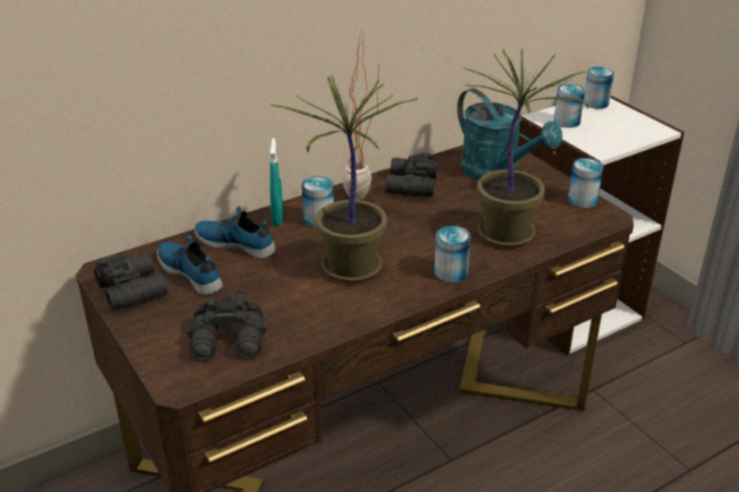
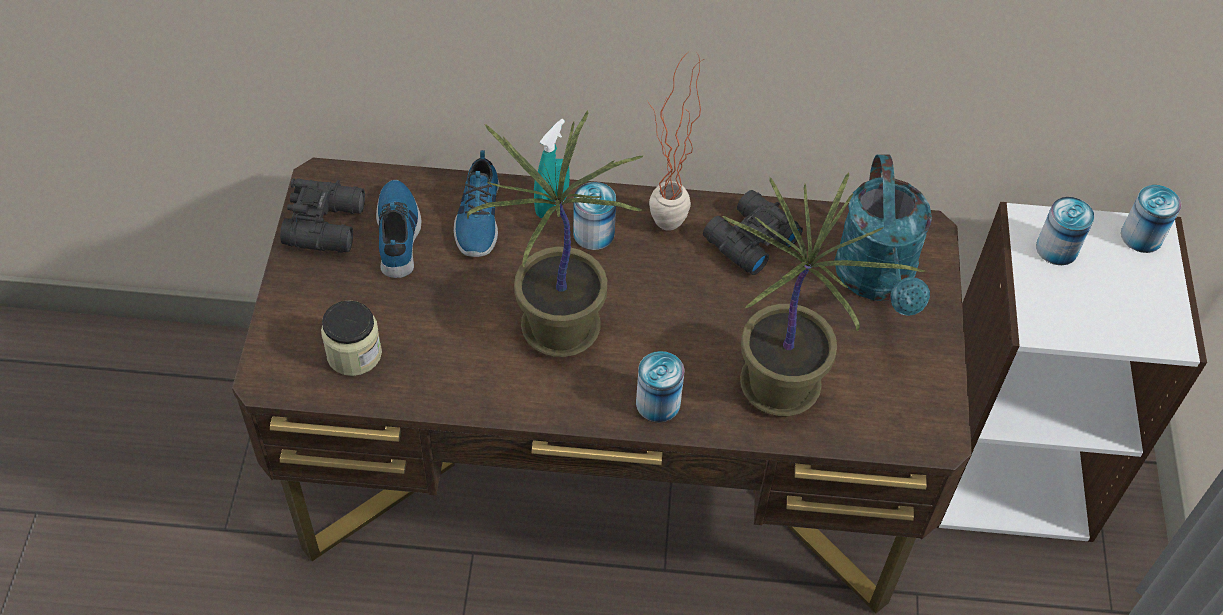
camera: 35 degrees right, 20 degrees up
black binoculars [186,291,266,361] -> jar [321,300,382,376]
shoe [194,206,276,259] -> shoe turned 150 degrees counterclockwise [454,150,500,257]
can [568,158,603,208] -> none

